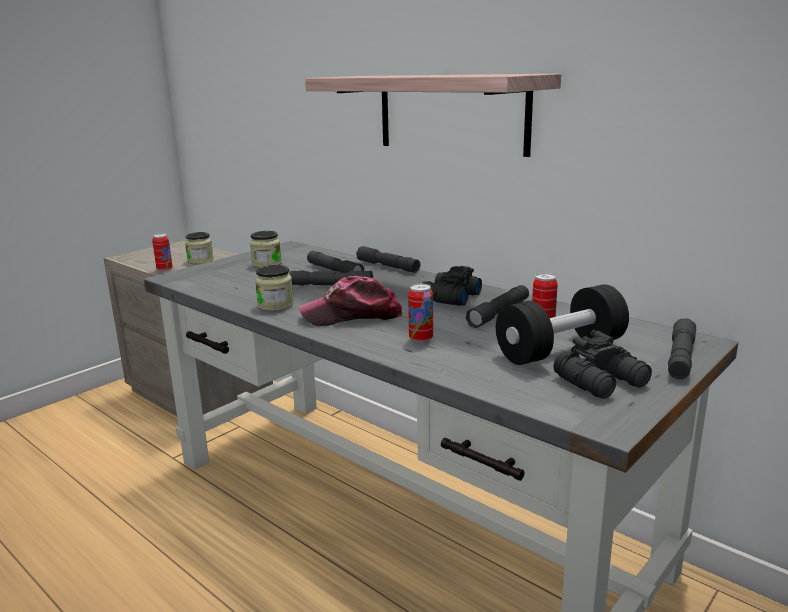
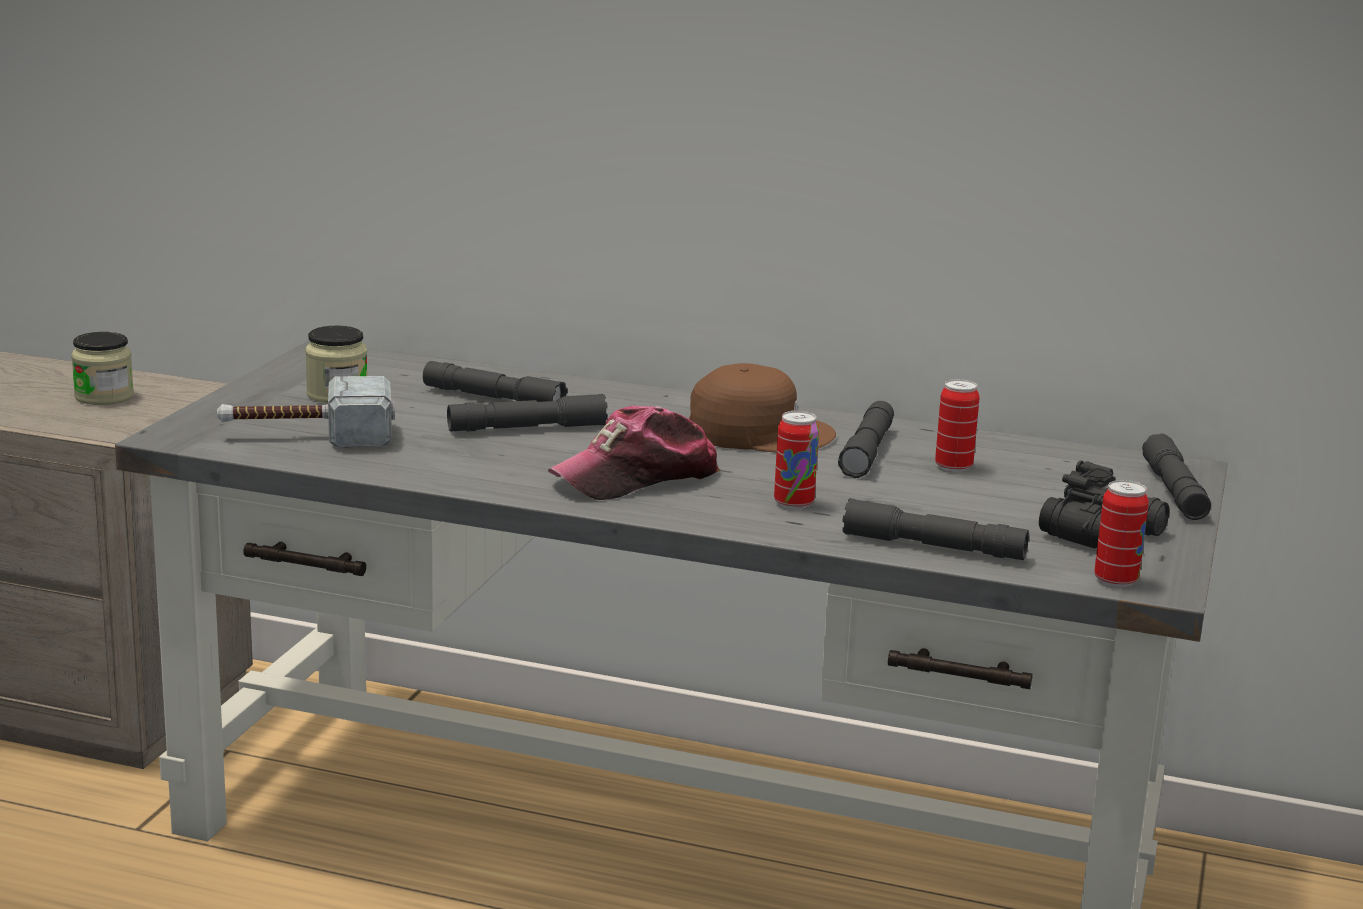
camera: 25 degrees left, 0 degrees up
can [152,234,173,272] -> can moved to [1094,480,1149,587]
jar [255,265,294,311] -> none
shelf [305,74,561,157] -> none
grey flashlight [356,246,420,273] -> grey flashlight moved to [842,498,1029,560]
black binoculars [422,266,482,306] -> brown cap [689,363,836,453]
black dumbbell [496,284,629,365] -> none
none -> hammer [217,376,395,447]

